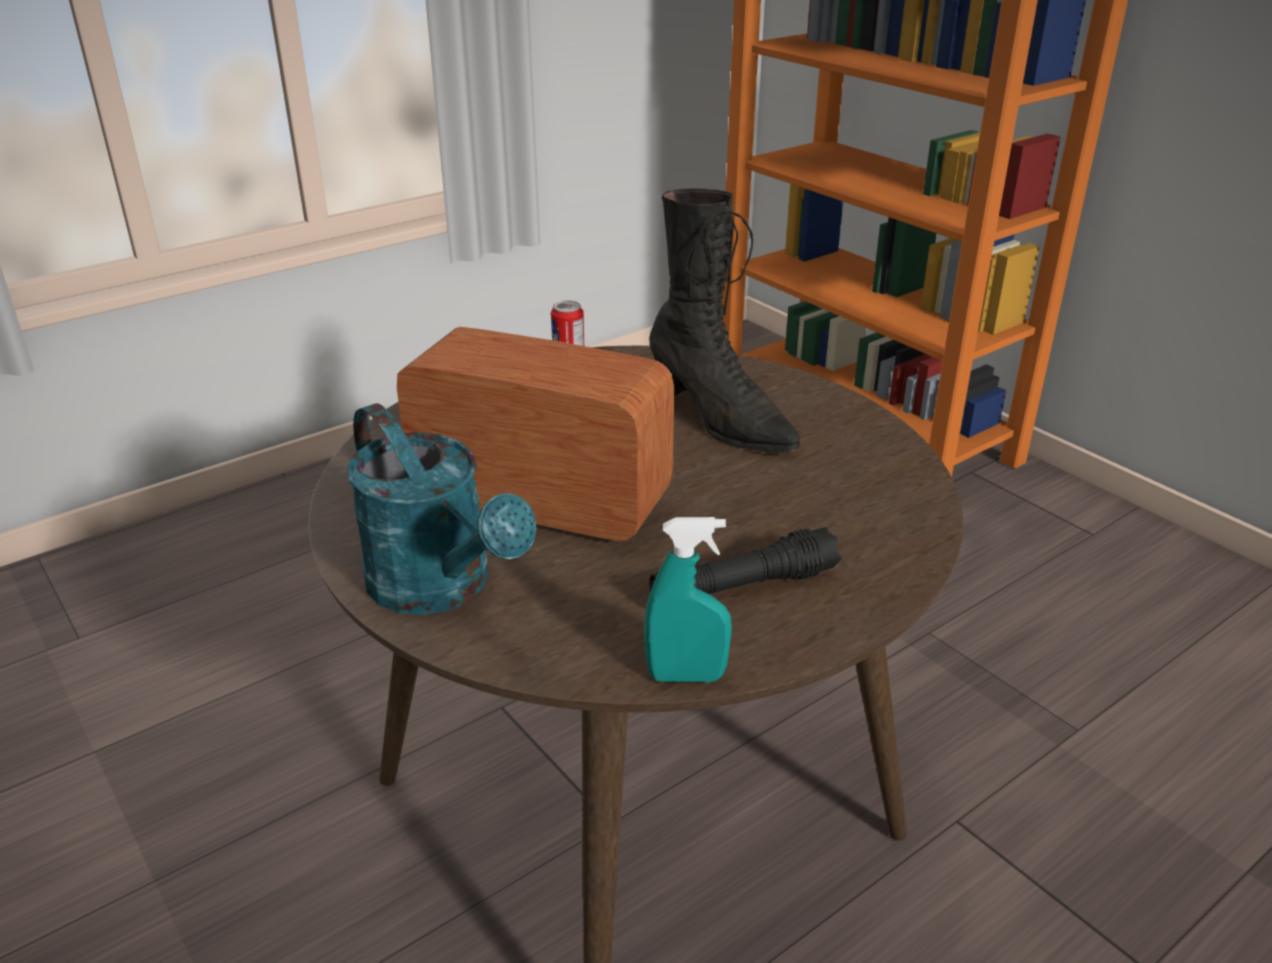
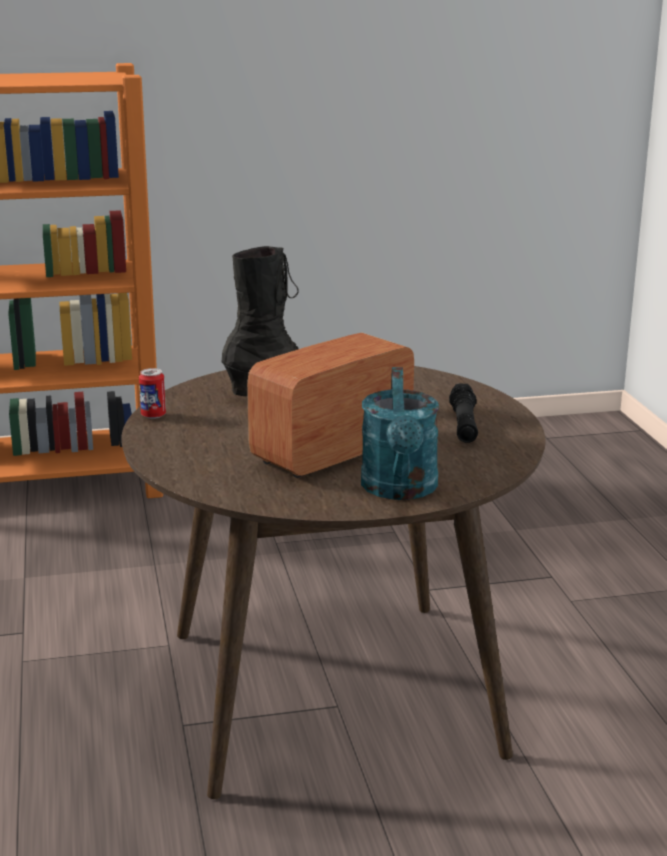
camera: 65 degrees left, 10 degrees down
turquoise watering can [347,403,536,615] -> turquoise watering can turned 105 degrees clockwise [361,367,439,500]
turquoise spray bottle [644,517,732,682] -> none

